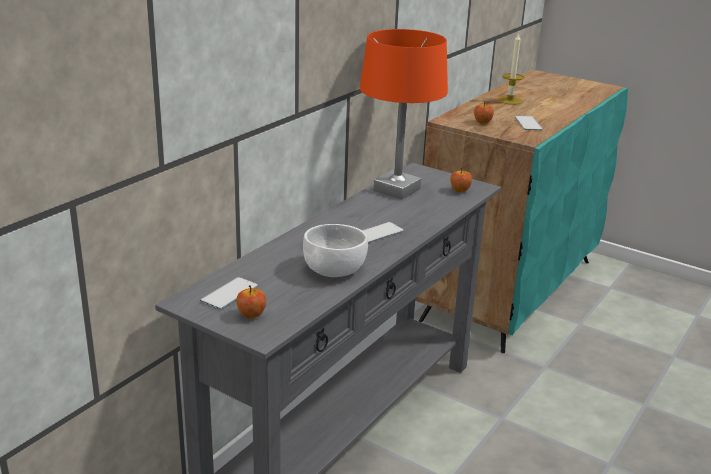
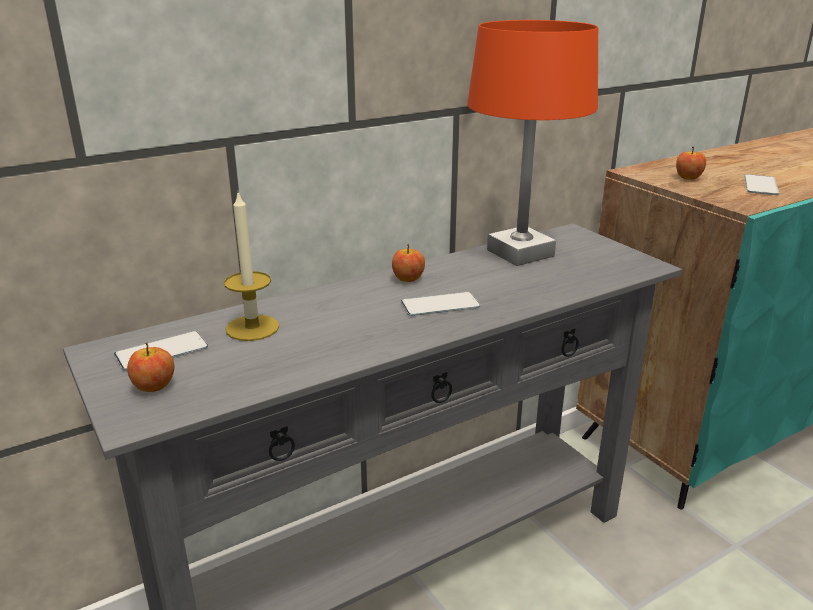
camera: 25 degrees right, 0 degrees up
white bowl [303,224,368,277] -> none
apple [450,167,472,192] -> apple moved to [392,244,425,282]
candle [497,33,524,105] -> candle moved to [224,192,279,341]

